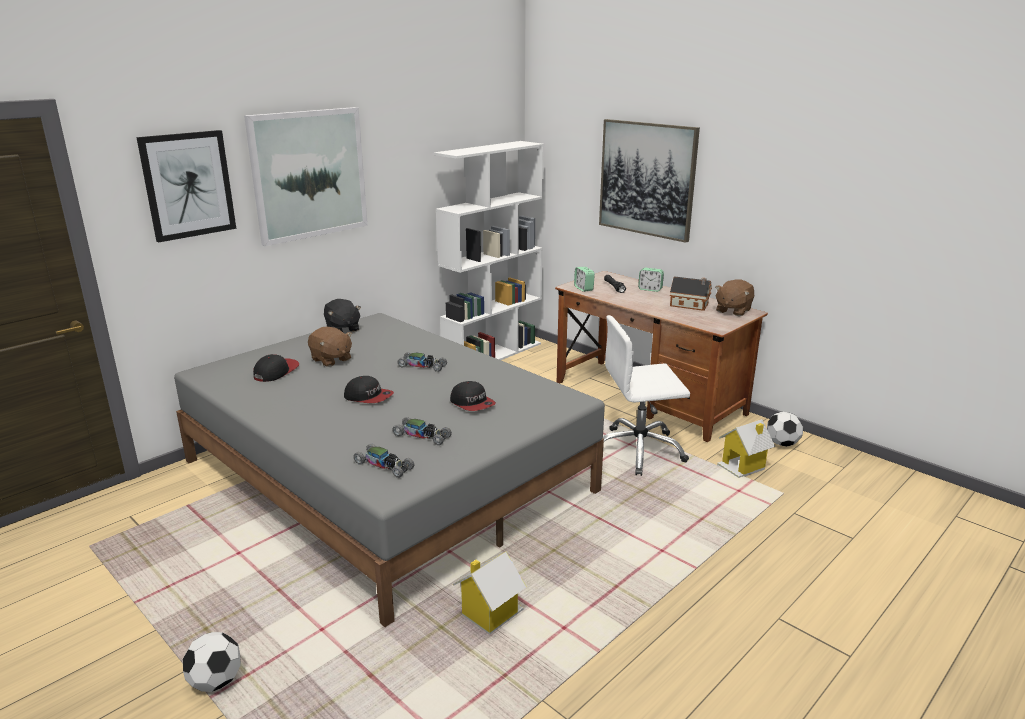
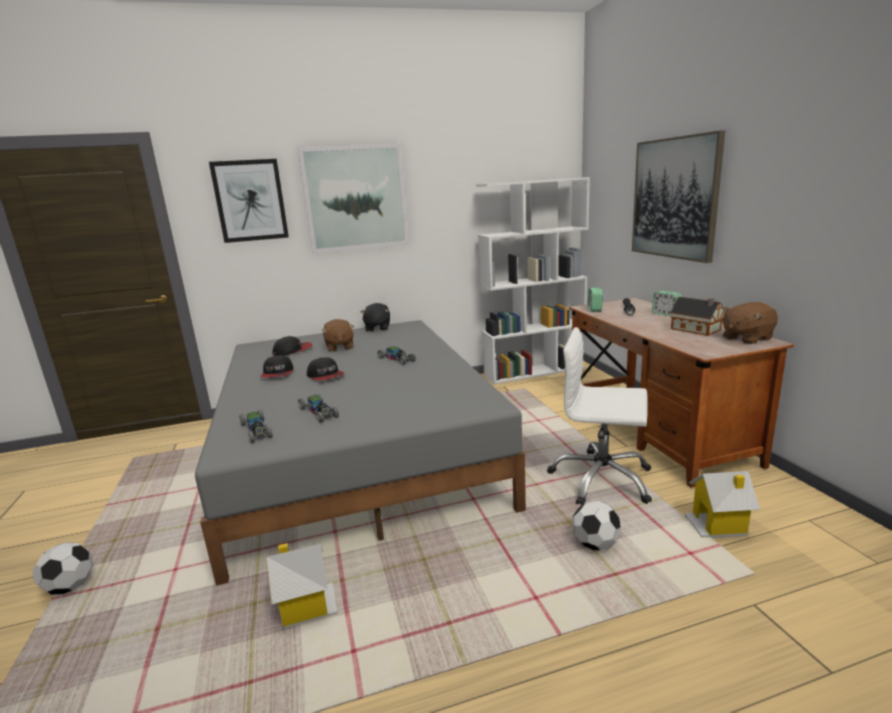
camera: 30 degrees right, 5 degrees down
cap [450,381,496,411] -> cap moved to [261,355,293,378]
football [767,411,803,447] -> football moved to [573,501,621,551]

